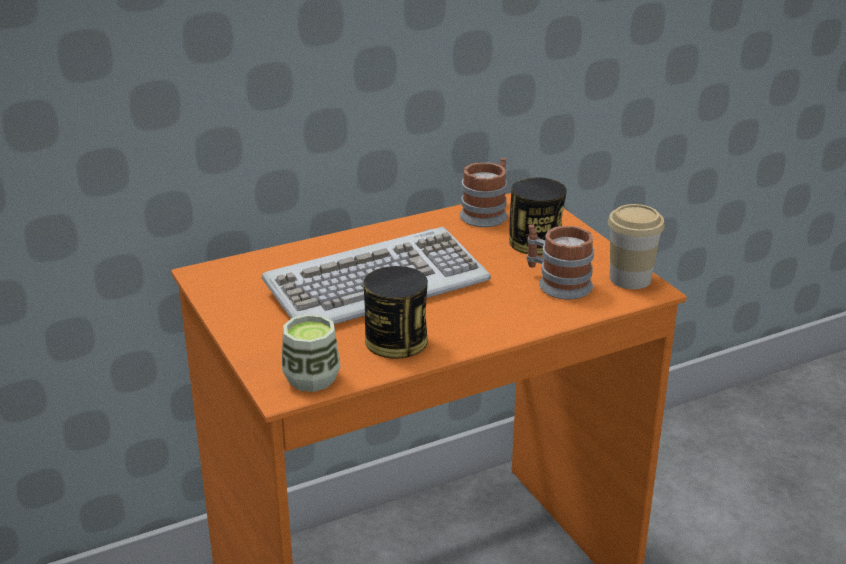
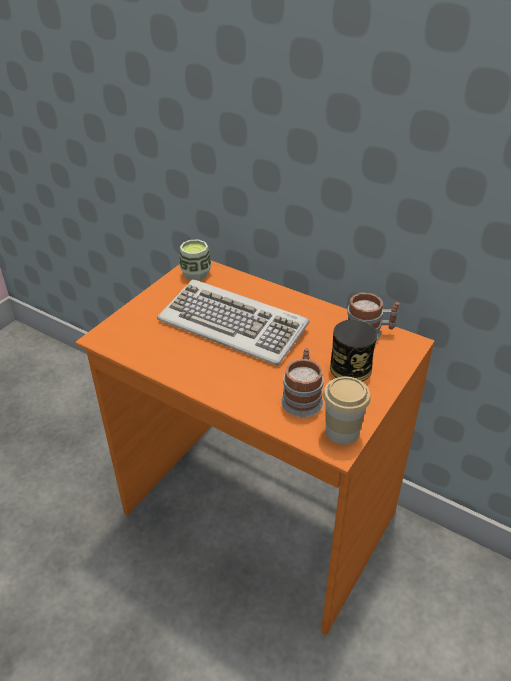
camera: 60 degrees right, 10 degrees up
cup [282,314,341,392] -> cup moved to [179,240,211,280]
can [364,266,428,359] -> none

